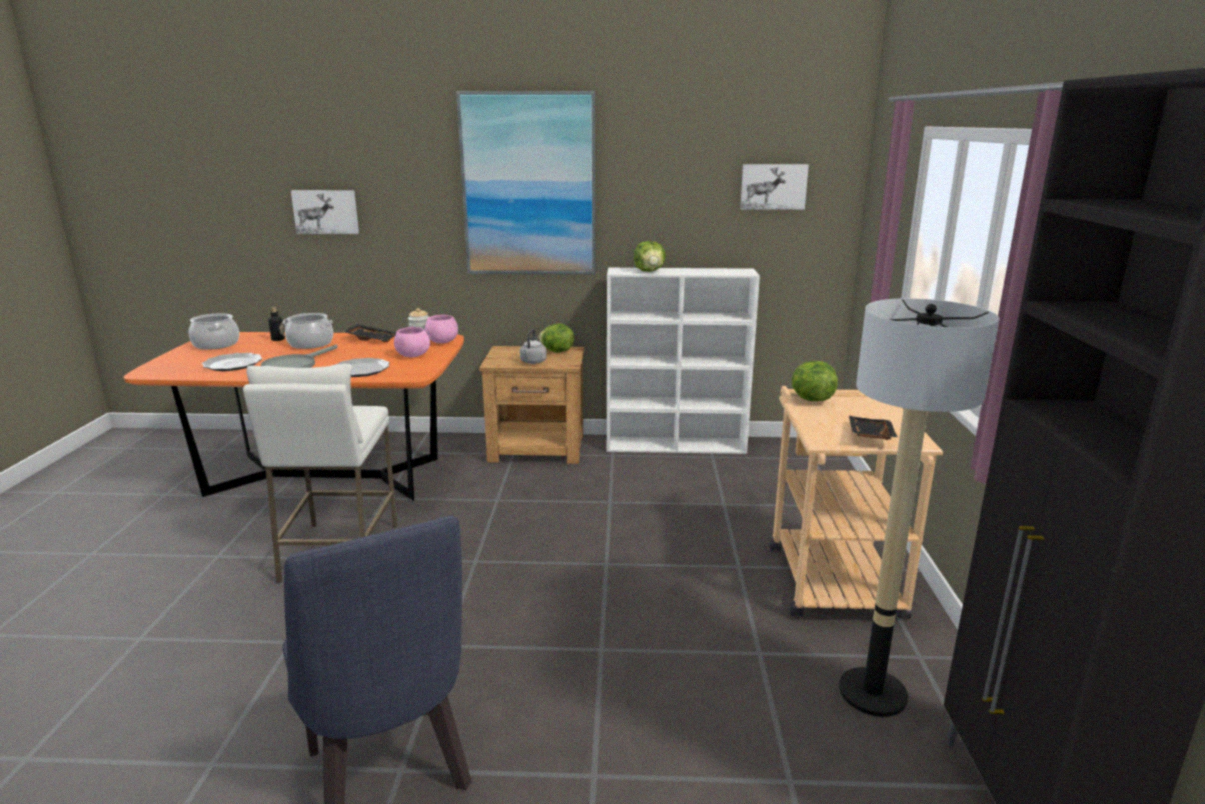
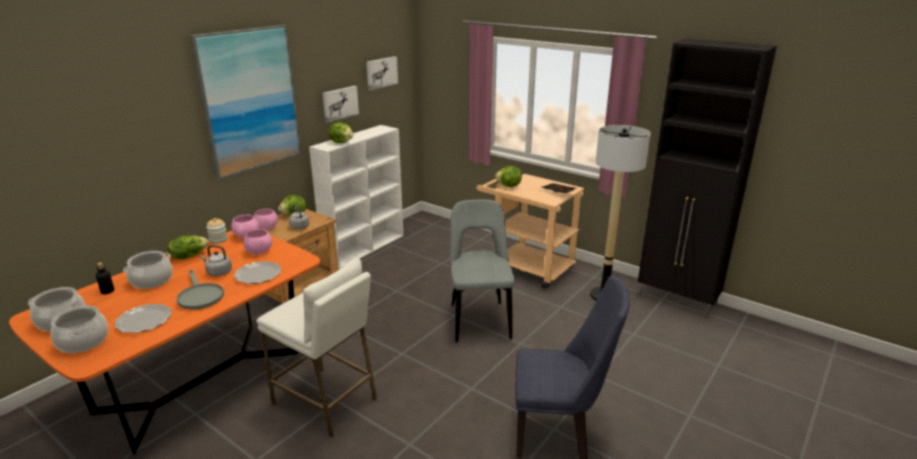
camera: 55 degrees left, 5 degrees up
picture [291,190,359,234] -> picture moved to [323,86,359,122]
black tray [343,324,396,342] -> lettuce [168,235,209,259]
none -> cooking pot [50,306,108,354]
none -> grey kettle [201,245,232,276]
none -> pink bowl [254,209,278,230]
none -> grey chair [450,200,515,342]

